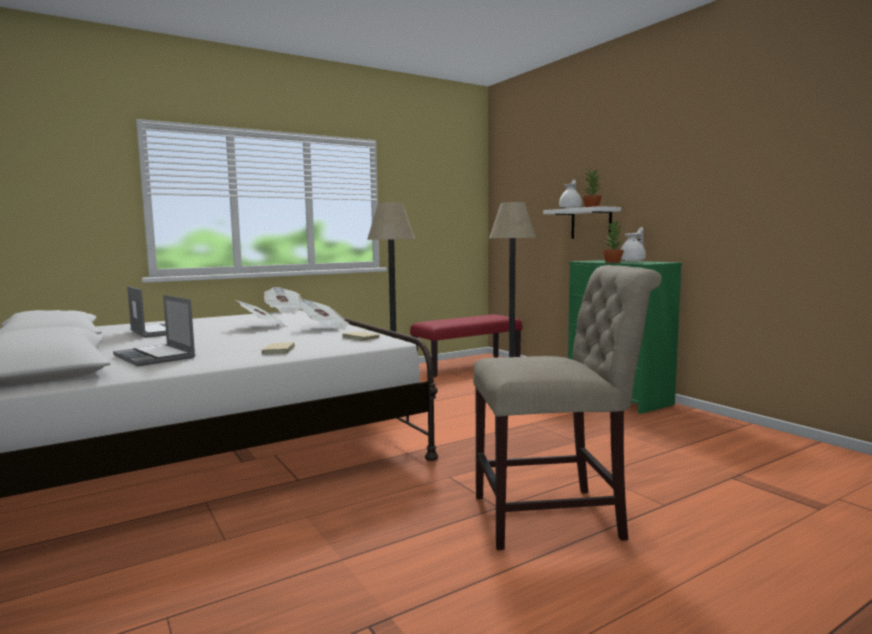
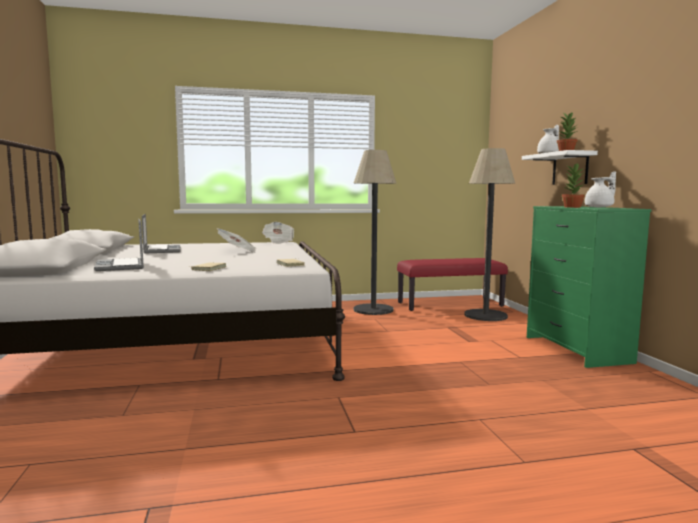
camera: 20 degrees right, 0 degrees up
newspaper [299,299,349,330] -> none
beige chair [473,265,662,550] -> none

